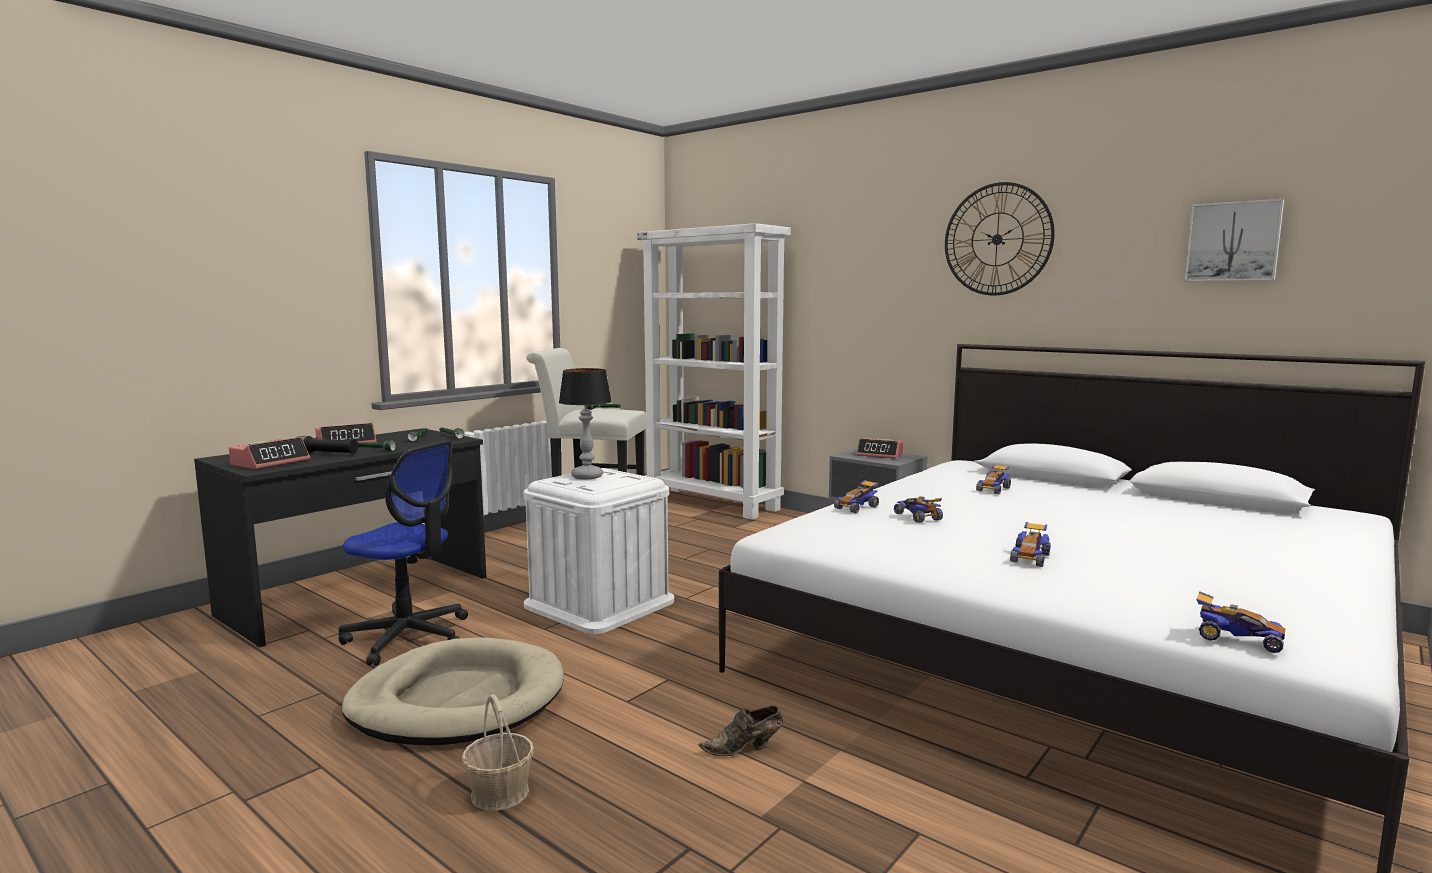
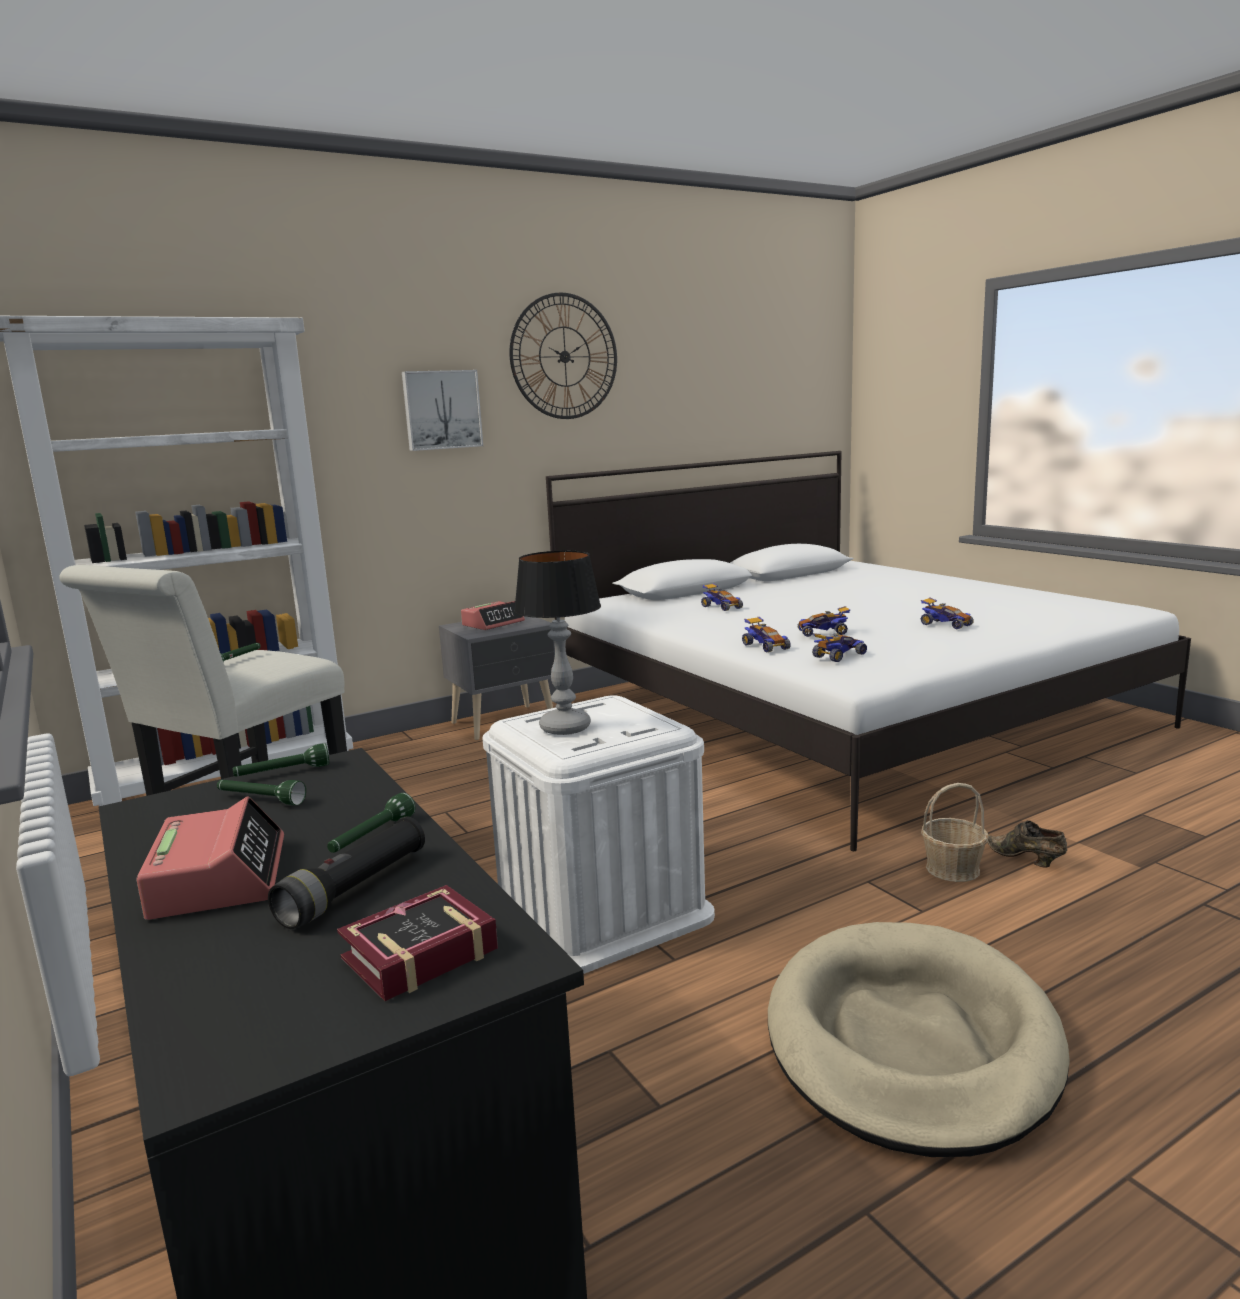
camera: 70 degrees left, 5 degrees up
alarm clock [229,437,310,469] -> book [337,885,498,1001]
office chair [339,440,468,666] -> none
basket [462,694,534,811] -> basket moved to [921,783,989,882]
brown shoe [698,706,783,756] -> brown shoe turned 135 degrees clockwise [987,820,1067,868]
picture [1185,199,1284,281] -> picture moved to [402,370,483,451]
toy car [1196,591,1286,653] -> toy car moved to [812,633,867,662]

